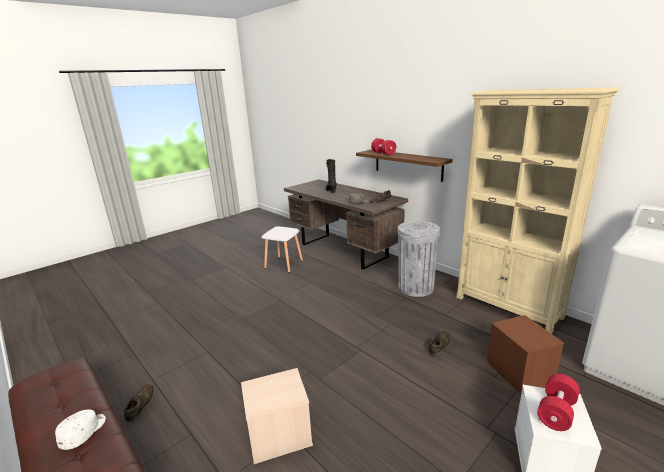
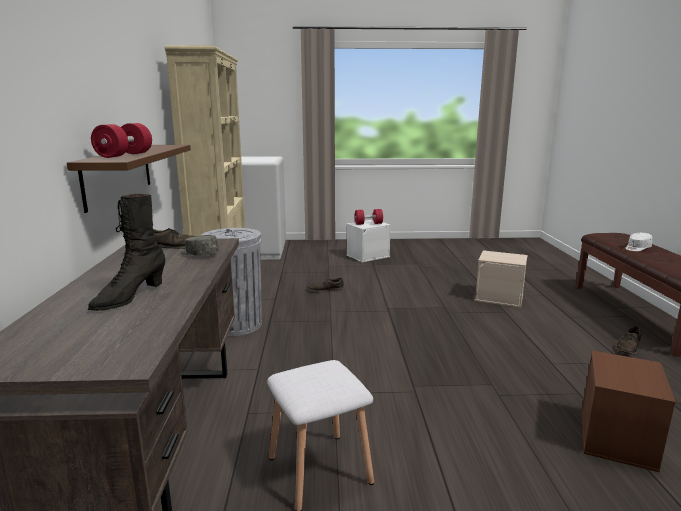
camera: 140 degrees left, 5 degrees down
brown storage box [487,315,564,395] -> brown storage box moved to [582,351,676,472]

